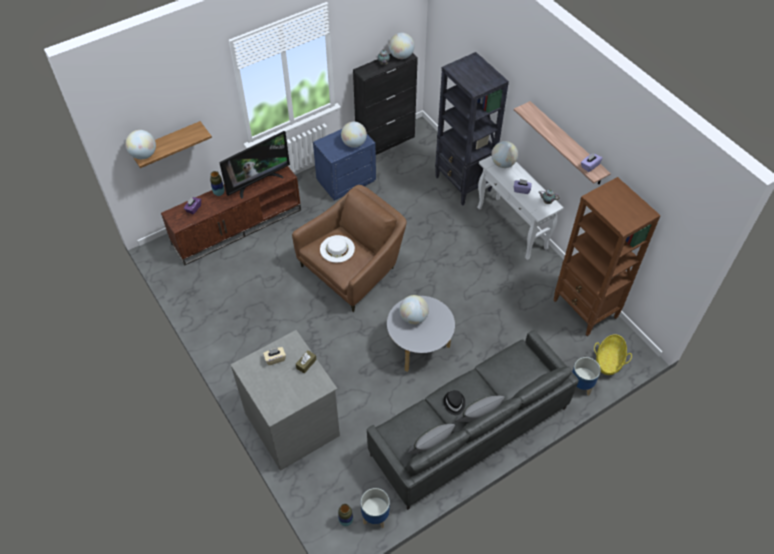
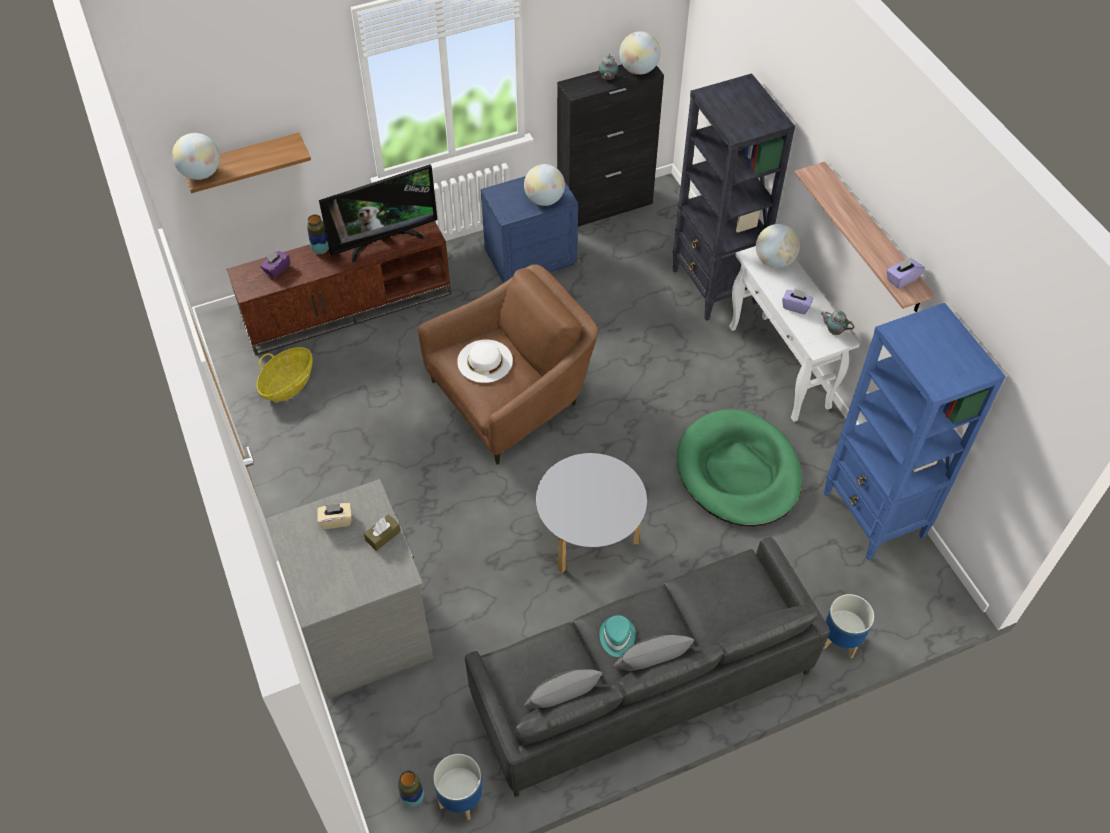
camera: 10 degrees right, 0 degrees up
globe [399,295,429,325] -> none
black hat [443,390,465,415] -> turquoise hat [599,615,636,657]
brown bookcase [553,177,661,336] -> blue bookcase [824,303,1006,560]
basket [594,334,632,375] -> basket moved to [257,347,313,402]
none -> green dog bed [677,409,802,526]

